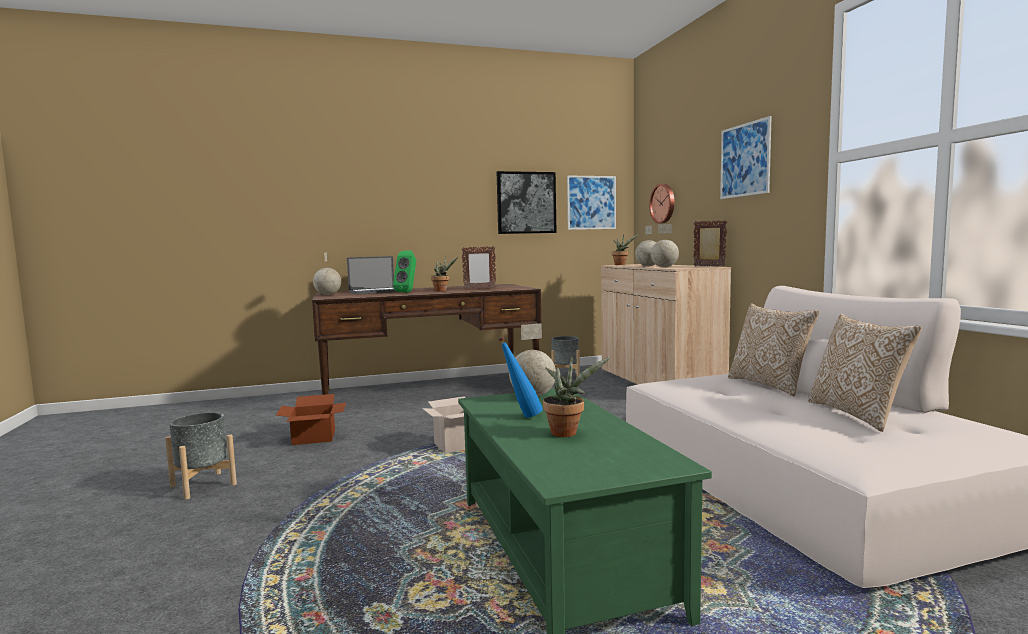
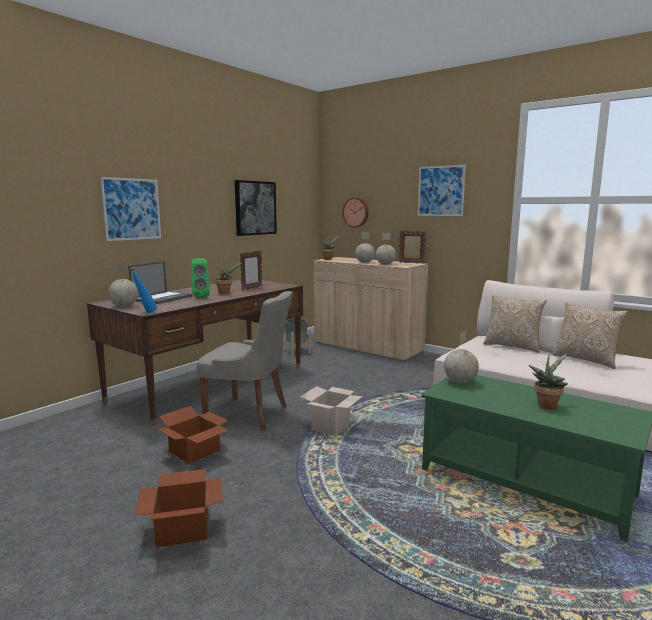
camera: 35 degrees left, 5 degrees up
grey planter [165,412,237,500] -> cardboard box [135,469,222,548]
blue bottle [498,336,543,418] -> blue bottle moved to [130,268,157,313]
picture [567,176,616,230] -> picture moved to [100,177,161,241]
none -> grey chair [197,291,293,431]

